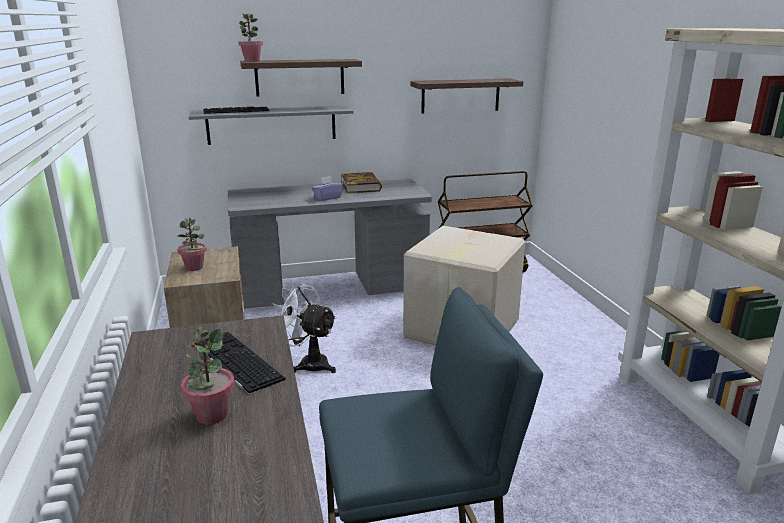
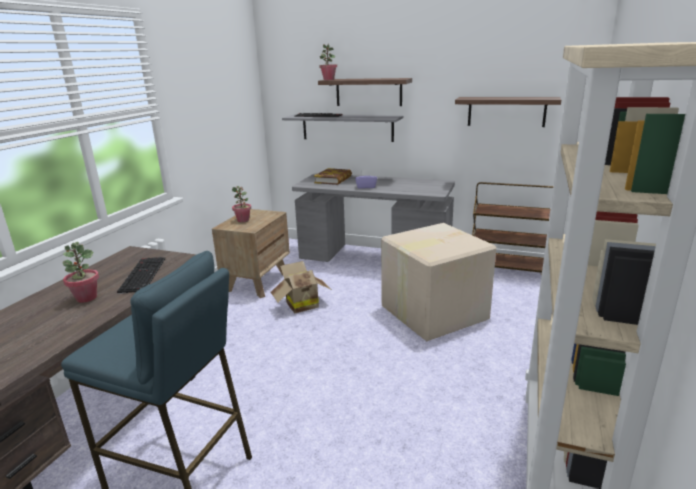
camera: 35 degrees right, 0 degrees up
white fan [272,282,337,373] -> cardboard box [271,261,330,313]
book [341,172,382,193] -> book moved to [314,168,352,185]

